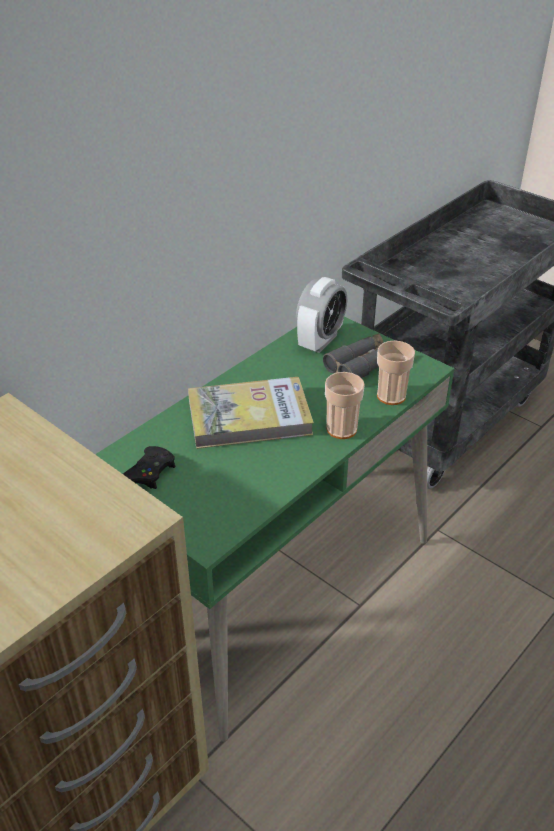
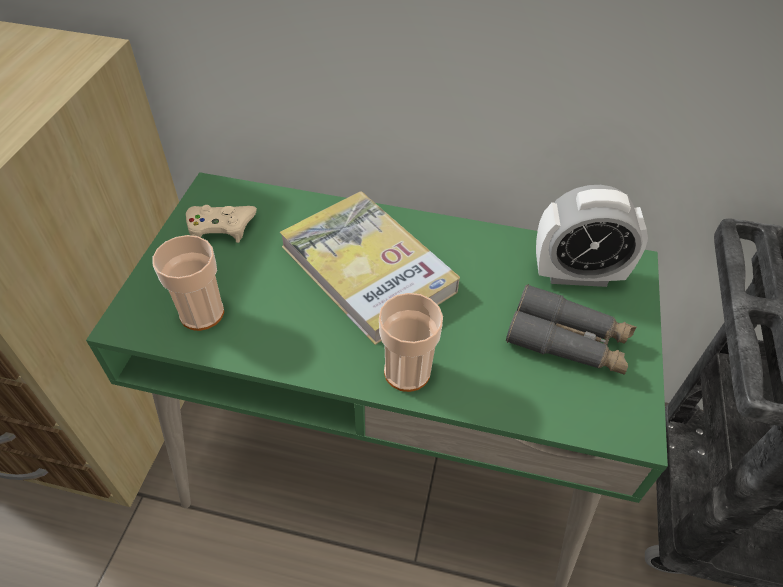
camera: 60 degrees right, 10 degrees up
black game controller [123,446,175,489] -> beige game controller [186,205,257,243]
cup [377,341,415,405] -> cup moved to [152,235,224,331]

